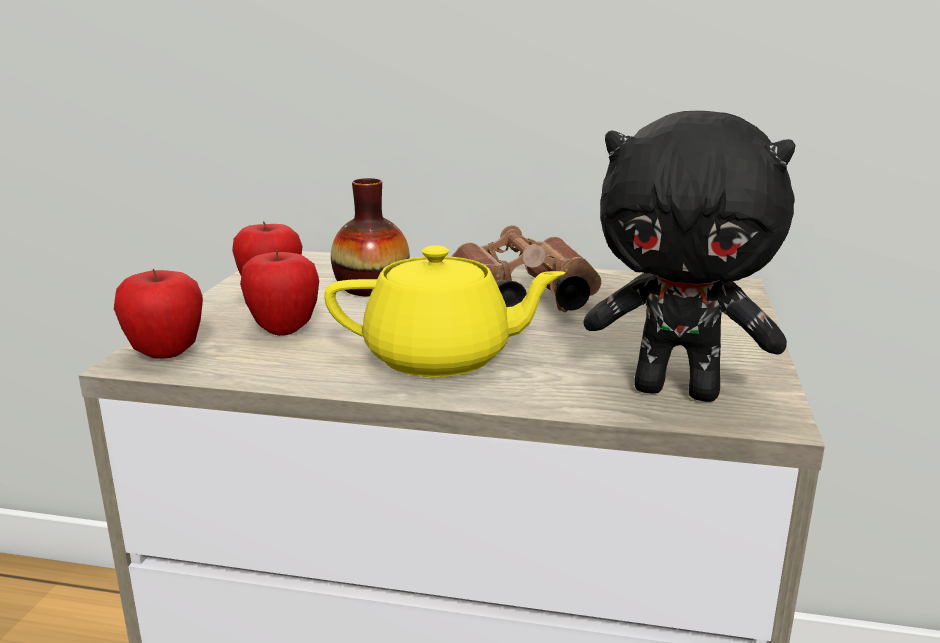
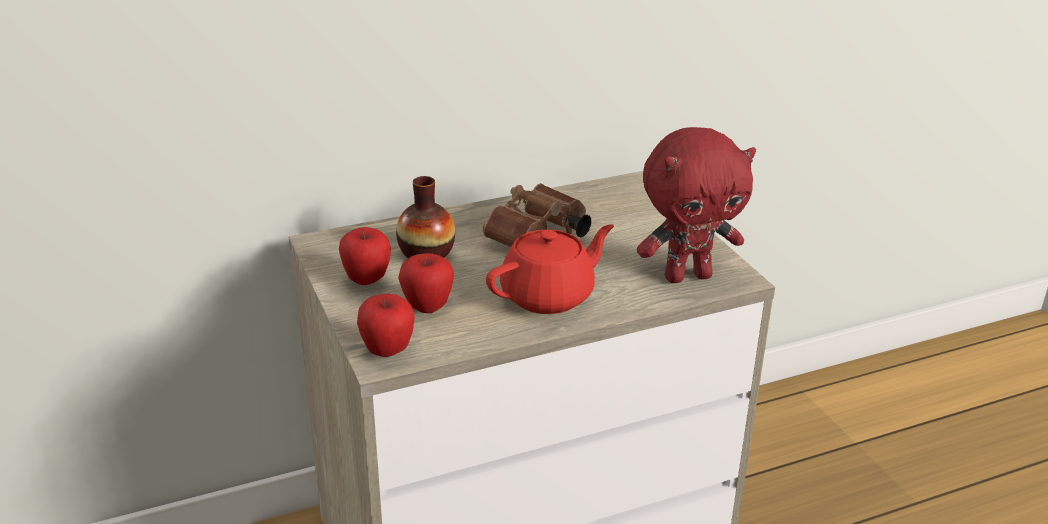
camera: 35 degrees left, 10 degrees up
yellow teapot [324,245,566,377] -> red teapot [486,224,614,314]
black plush toy [583,111,795,402] -> red plush toy [637,127,756,283]

